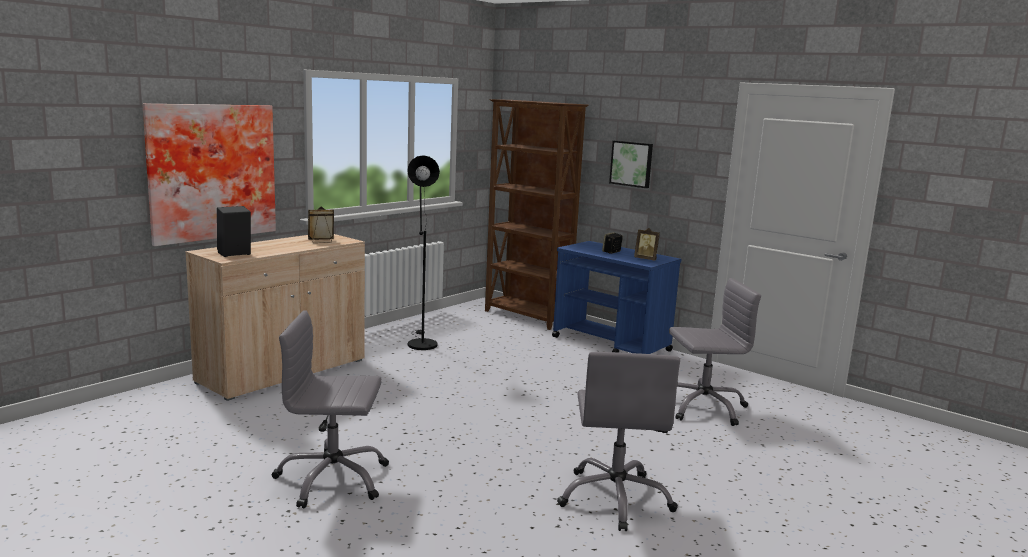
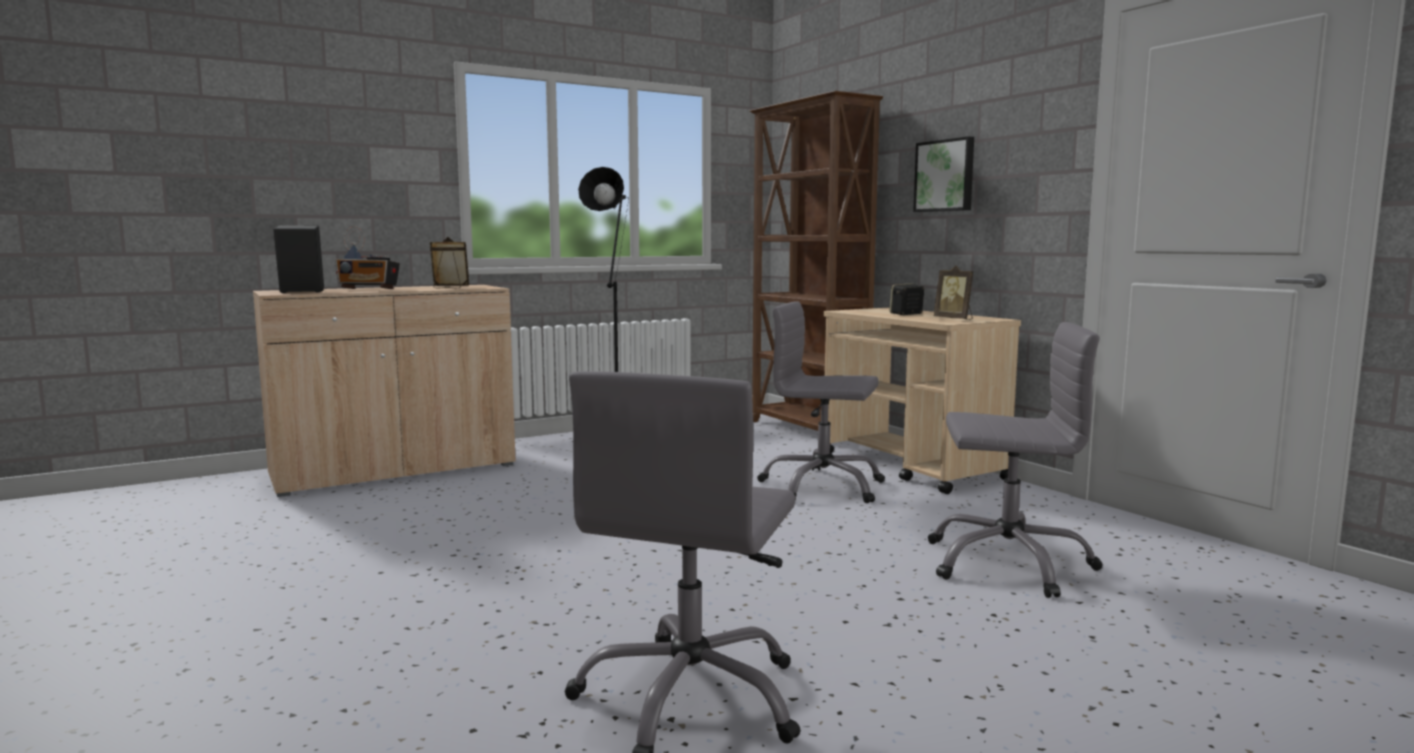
camera: 20 degrees right, 5 degrees down
picture [142,103,276,246] -> none
grey office chair [272,310,389,509] -> grey office chair moved to [757,301,885,503]
blue cart [552,241,681,354] -> beige cart [824,308,1021,494]
none -> radio [335,226,400,289]

